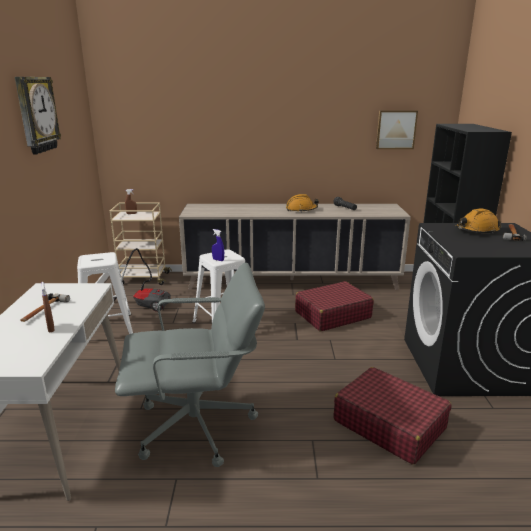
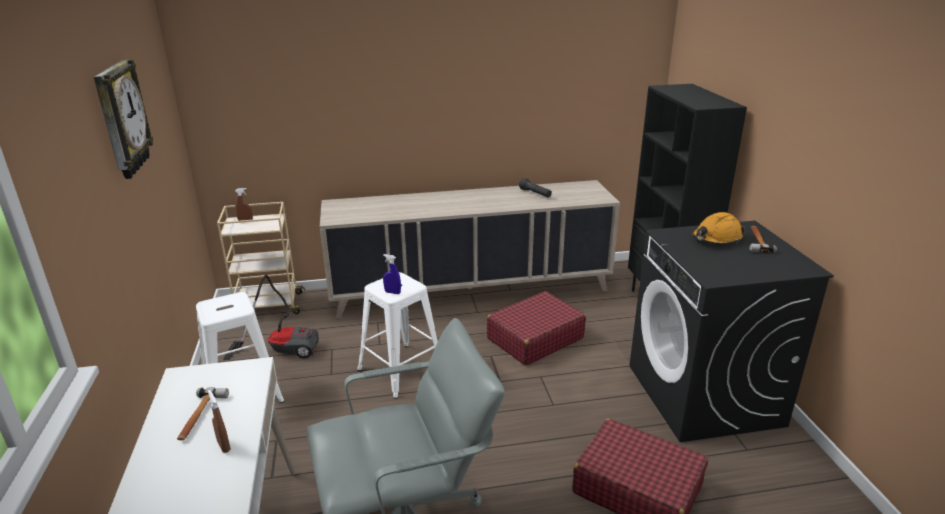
camera: 10 degrees left, 5 degrees up
orange hard hat [286,194,319,212] -> none
picture [376,111,418,149] -> none

